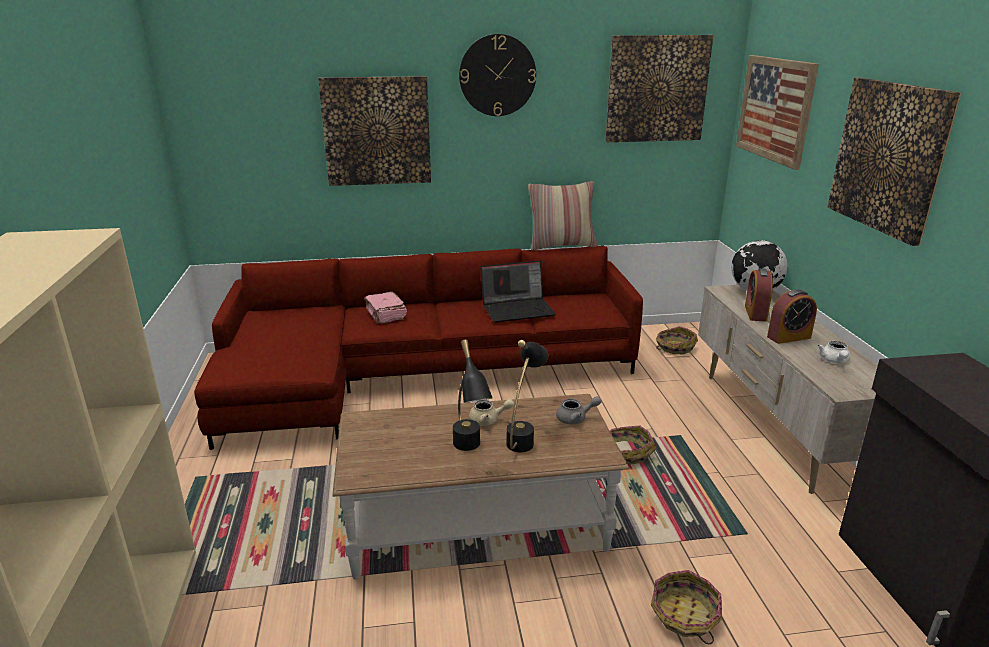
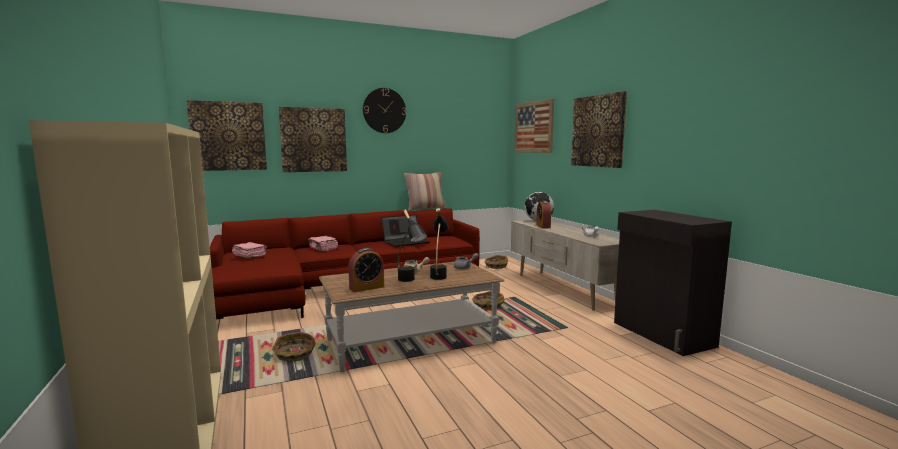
camera: 15 degrees left, 15 degrees down
picture [605,35,713,142] -> picture moved to [187,100,267,171]
basket [651,570,722,644] -> basket moved to [272,332,316,362]
alarm clock [767,290,817,344] -> alarm clock moved to [349,248,384,292]
none -> pink book [232,242,267,258]

